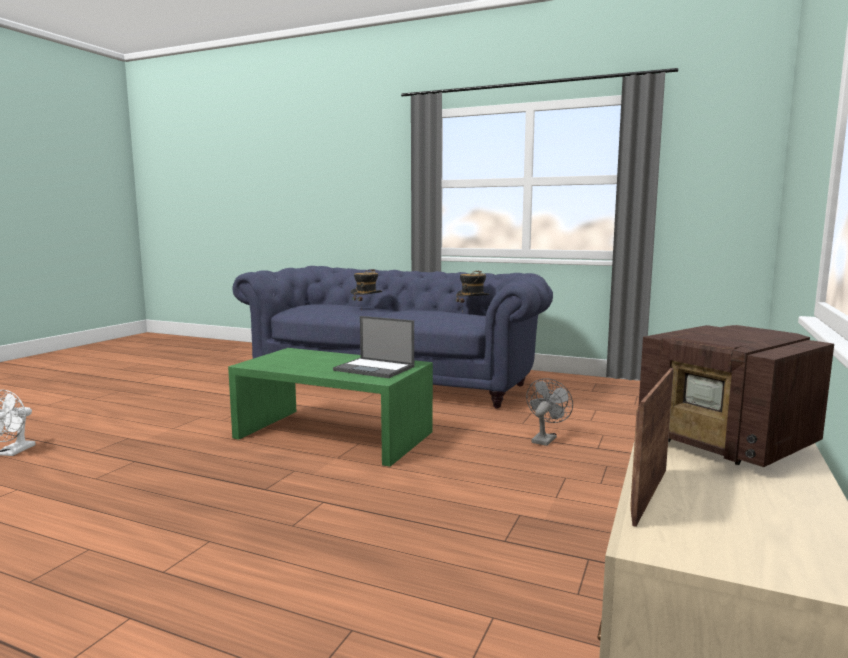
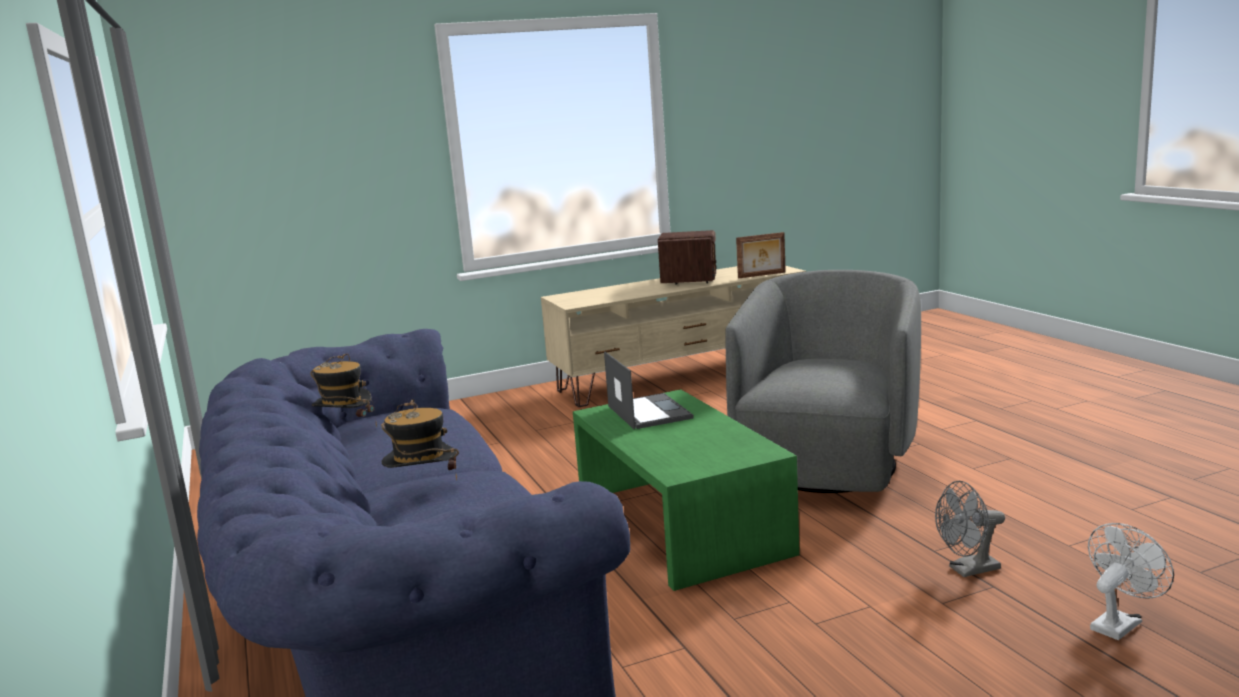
camera: 135 degrees left, 5 degrees up
grey fan [526,378,573,446] -> grey fan moved to [935,481,1005,577]
none -> grey armchair [725,270,921,493]

